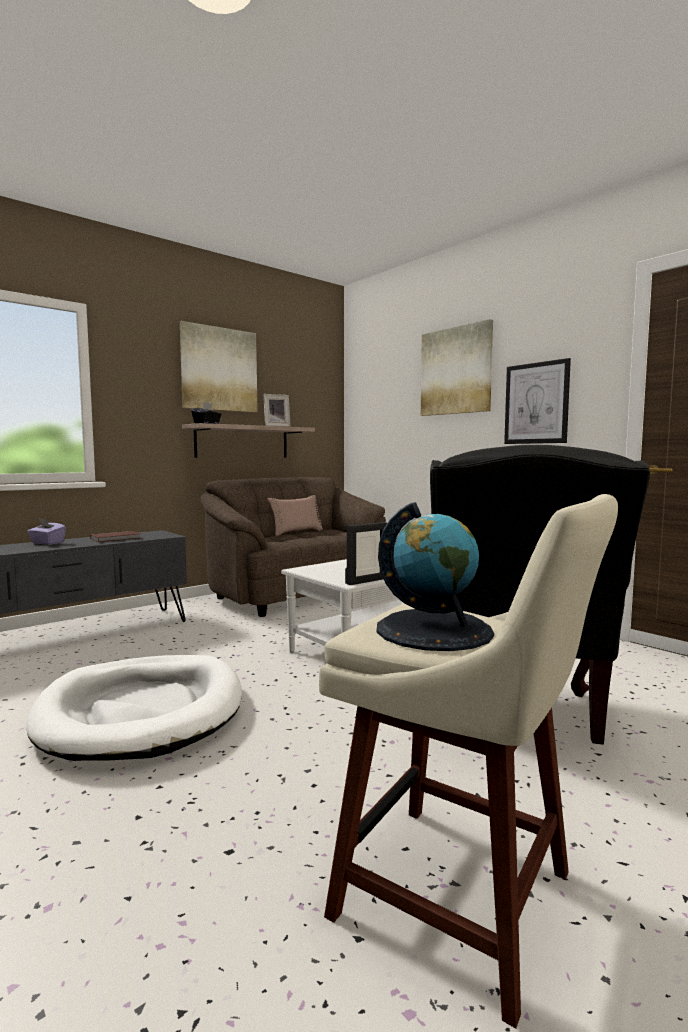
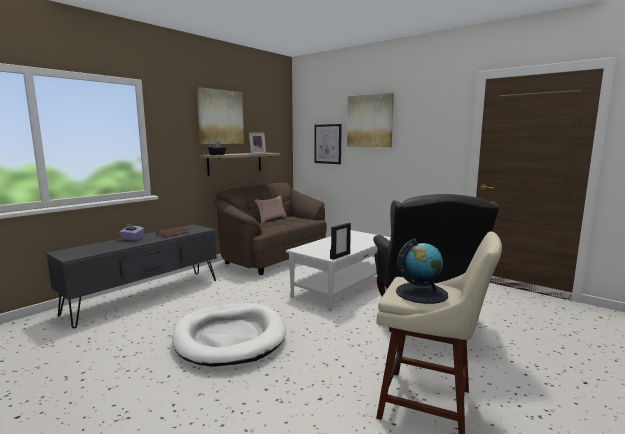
camera: 10 degrees left, 5 degrees up
picture [504,358,571,444] -> picture moved to [314,124,342,164]

